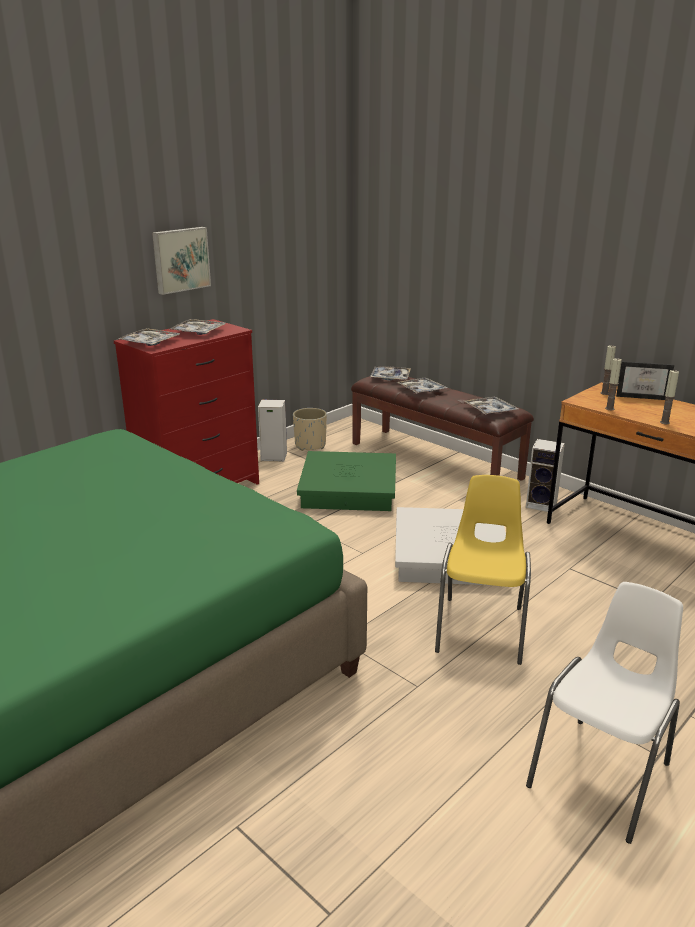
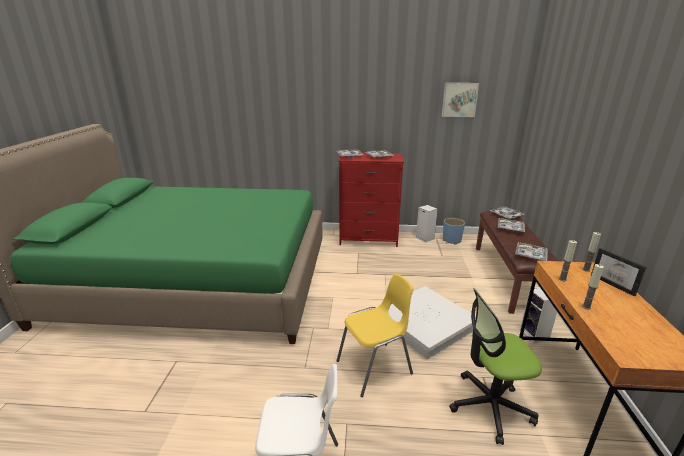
camera: 50 degrees right, 0 degrees up
picture [152,227,211,295] -> picture moved to [442,83,479,117]
beige planter [293,408,327,451] -> blue planter [443,218,465,245]
green storage box [297,451,396,511] -> none
none -> office chair [449,288,542,445]

